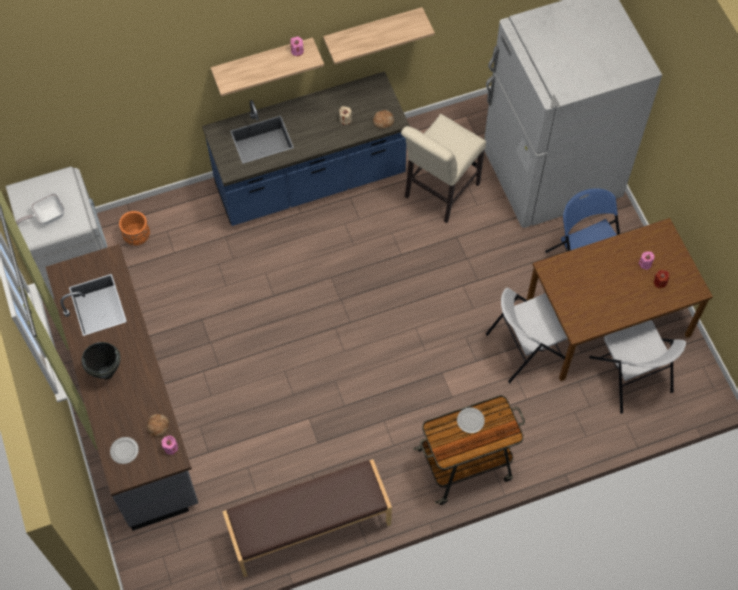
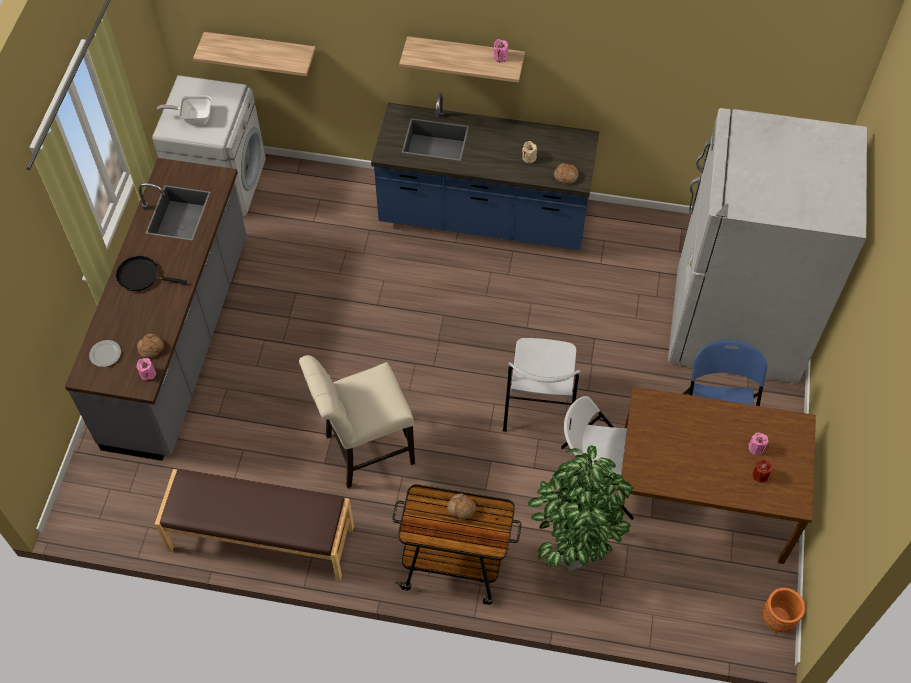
camera: 30 degrees right, 5 degrees down
black cooking pot [81,342,121,379] -> black frying pan [116,256,187,291]
orange planter [119,211,150,246] -> orange planter moved to [762,588,805,633]
shelf [323,7,435,64] -> shelf moved to [193,32,316,76]
beige stool [401,114,486,223] -> beige stool moved to [299,355,415,488]
plate [457,407,485,433] -> bread [447,494,476,519]
white chair [589,320,686,414] -> white chair moved to [503,338,581,432]
none -> potted plant [528,445,634,571]

